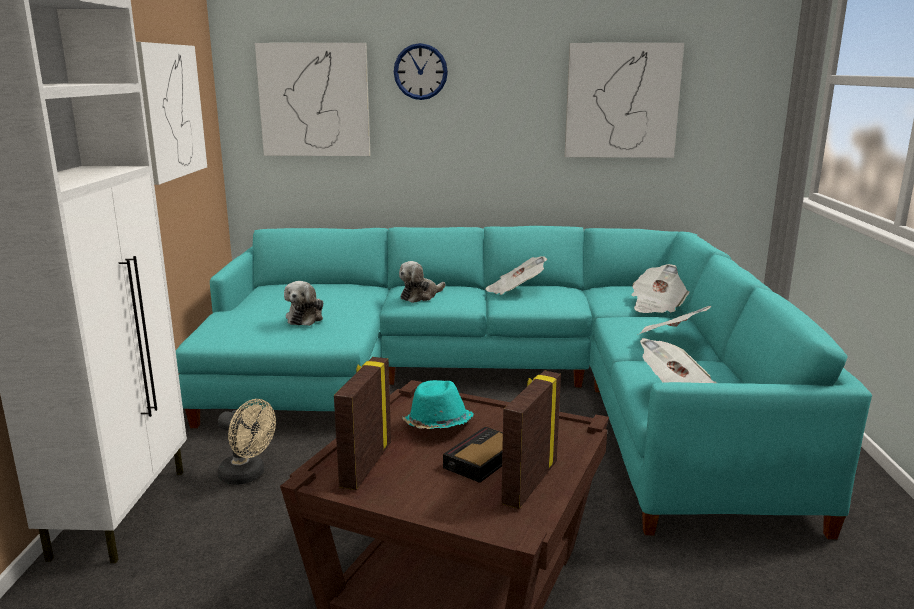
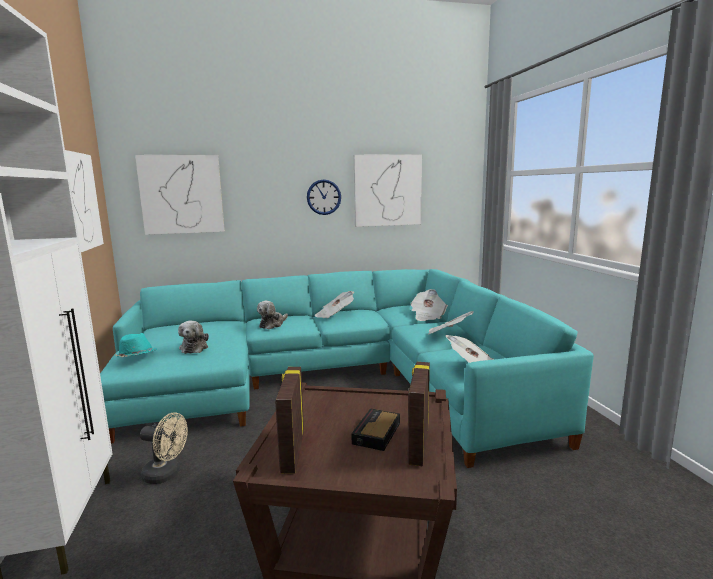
camera: 15 degrees left, 5 degrees down
wall clock [394,43,448,100] -> wall clock moved to [307,179,341,215]
turquoise hat [402,380,474,429] -> turquoise hat moved to [115,333,157,357]

